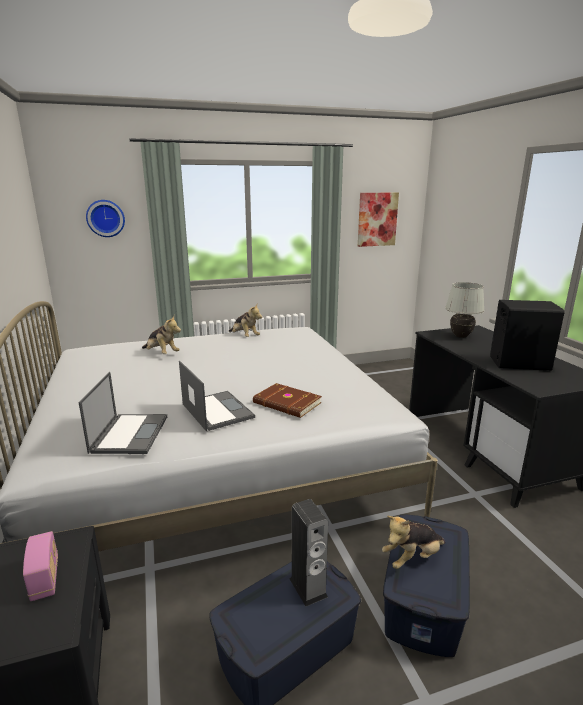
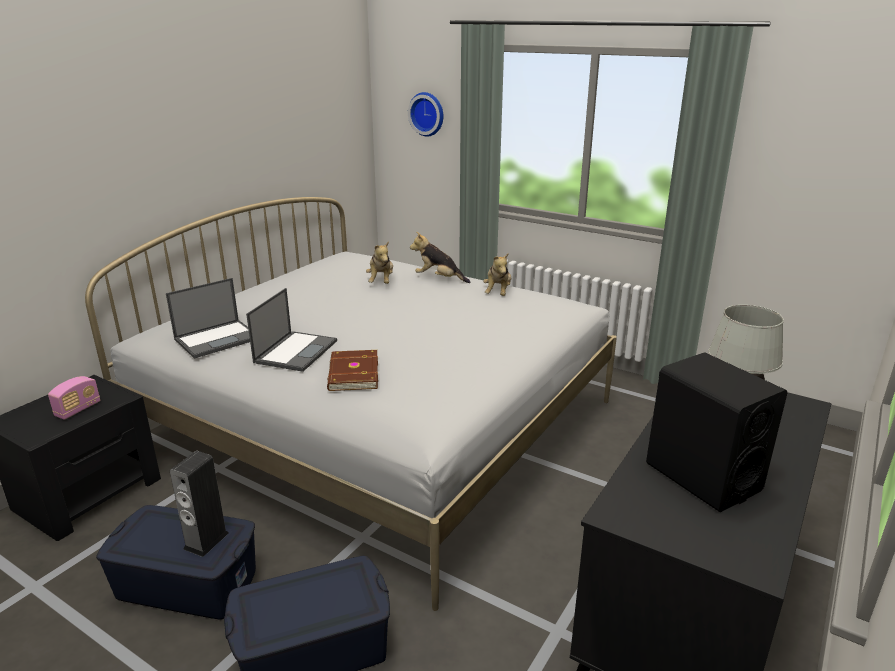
camera: 50 degrees right, 5 degrees up
picture [358,193,399,247] -> none
plush toy [382,516,446,569] -> plush toy moved to [410,232,470,283]

